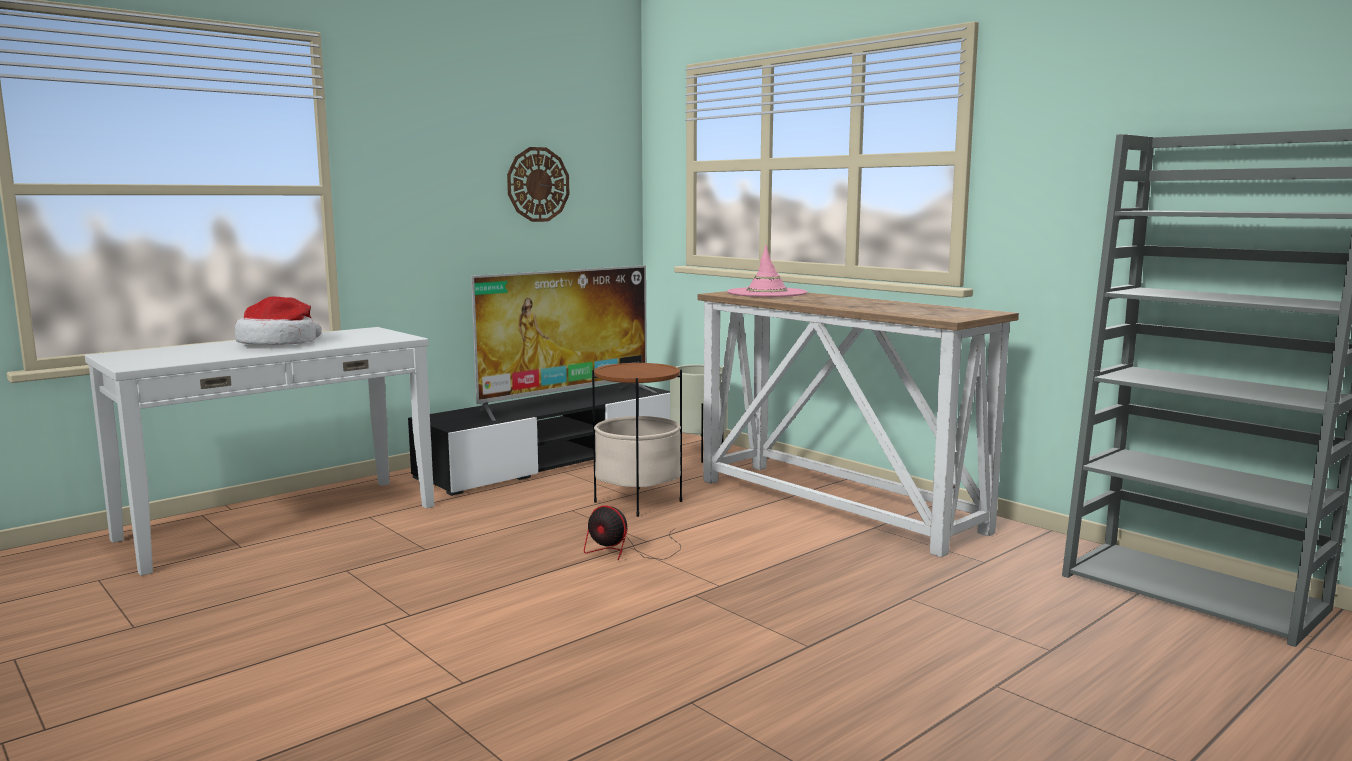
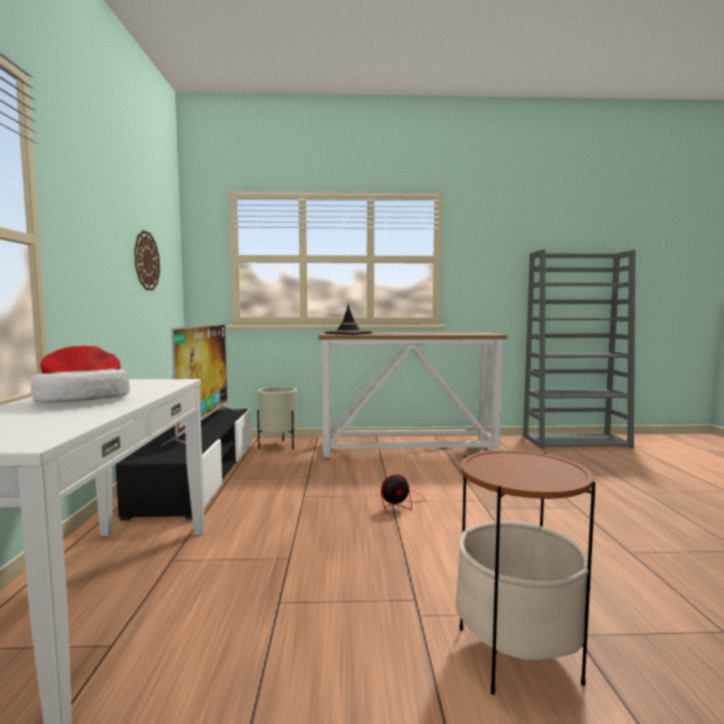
camera: 50 degrees left, 5 degrees down
side table [592,362,682,517] -> side table moved to [456,450,595,695]
pink hat [727,245,807,297] -> black hat [324,304,373,334]

